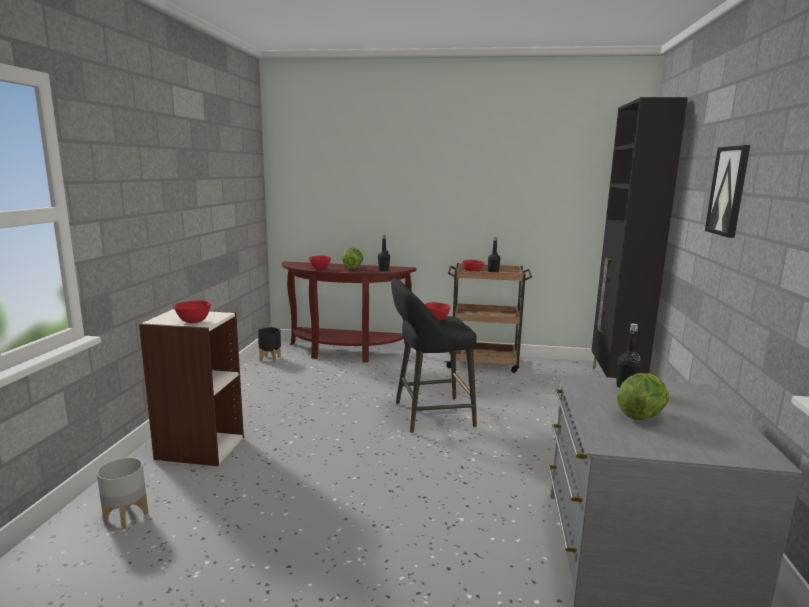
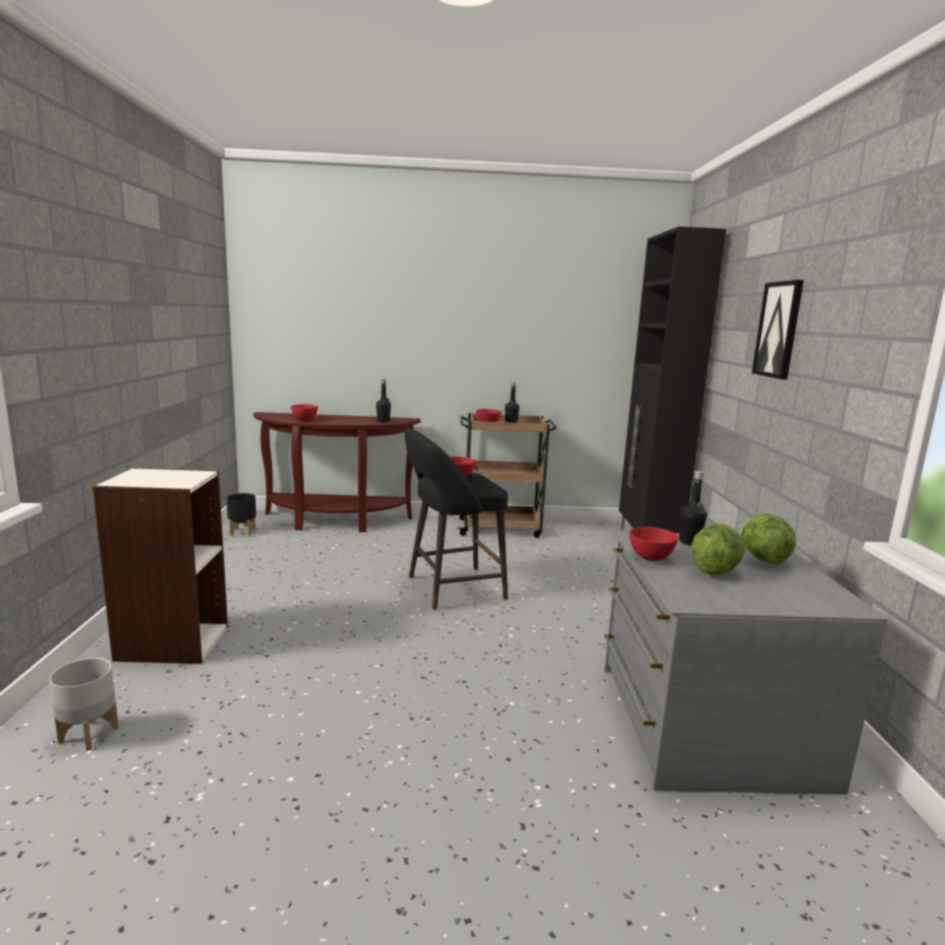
camera: 10 degrees left, 0 degrees up
red bowl [174,300,211,323] -> red bowl moved to [629,526,678,561]
lettuce [342,247,363,269] -> lettuce moved to [740,514,796,564]

